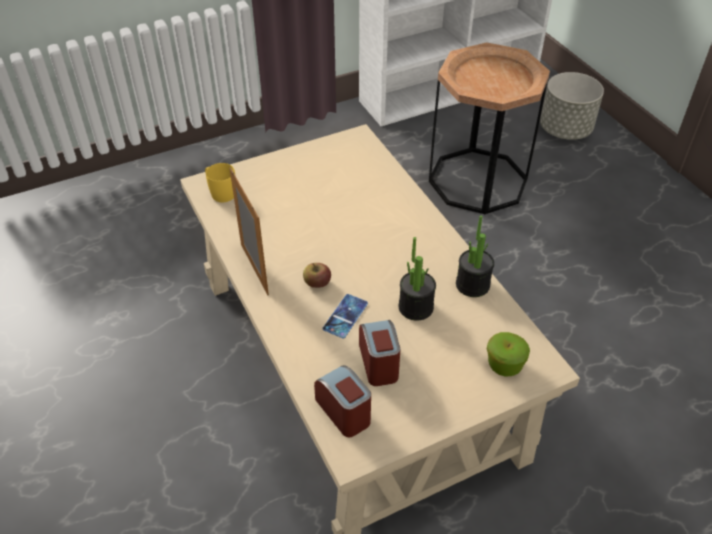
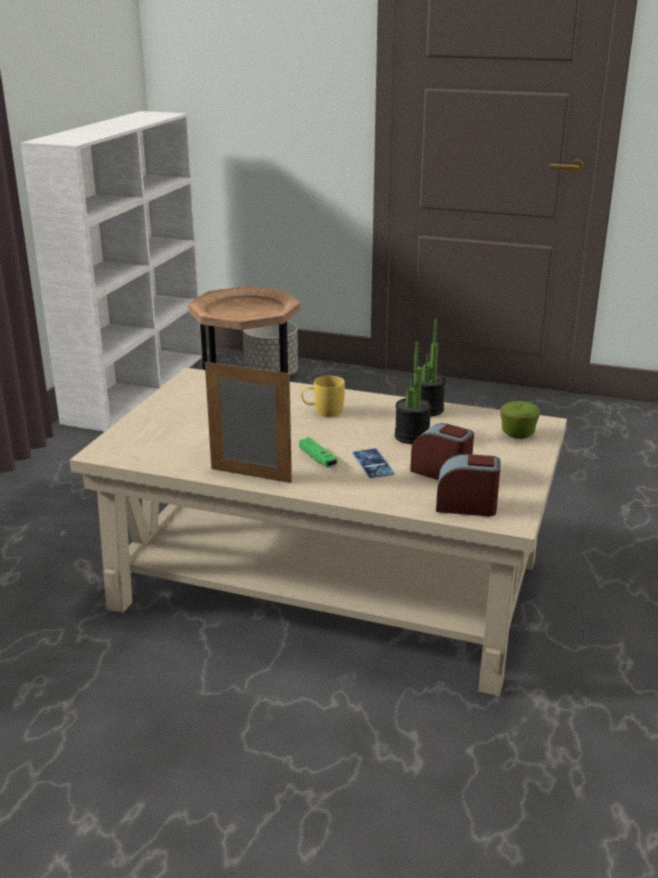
camera: 45 degrees left, 20 degrees down
yellow mug [205,163,235,202] -> yellow mug moved to [301,376,345,417]
apple [303,263,331,288] -> green game controller [299,437,338,467]

